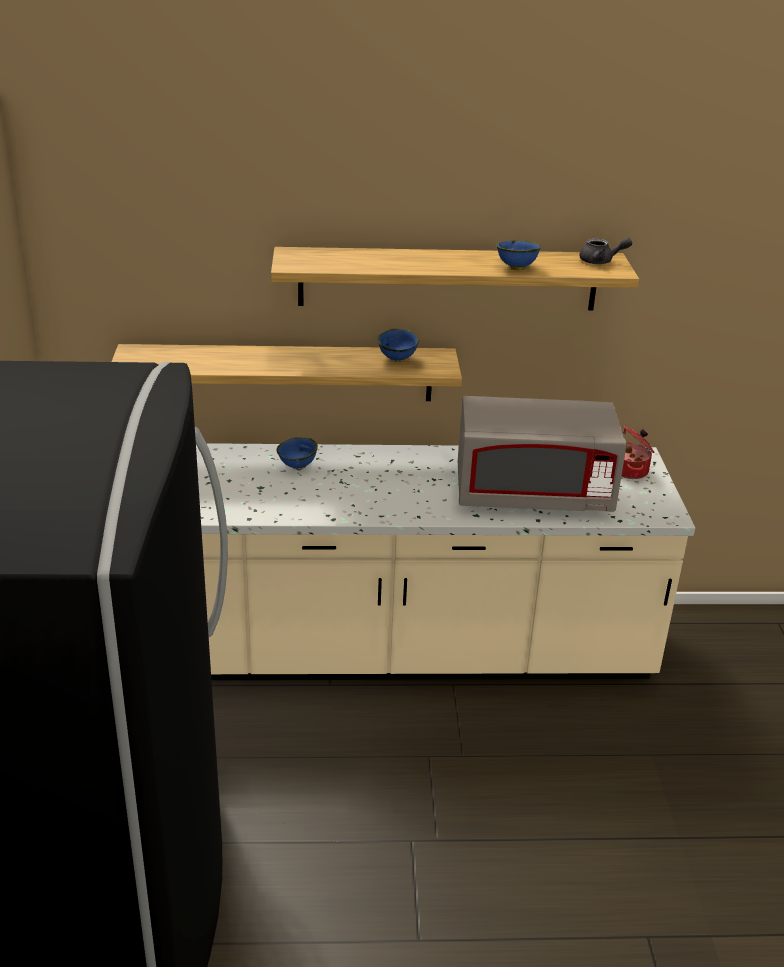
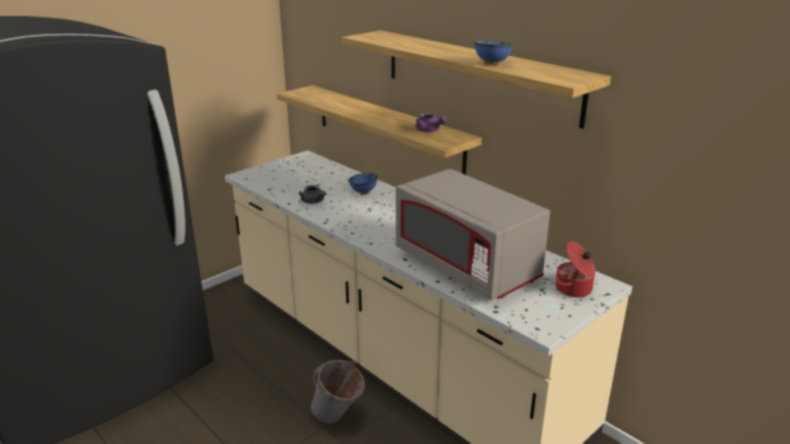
camera: 50 degrees right, 5 degrees down
blue bowl [377,328,420,362] -> purple teapot [415,113,447,132]
grey teapot [579,237,632,264] -> grey teapot moved to [298,185,325,204]
none -> grey bucket [311,360,365,423]

